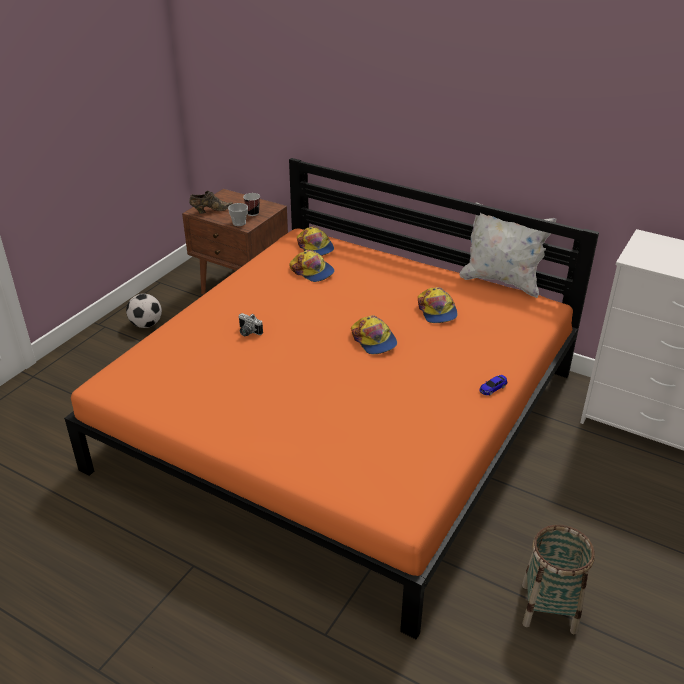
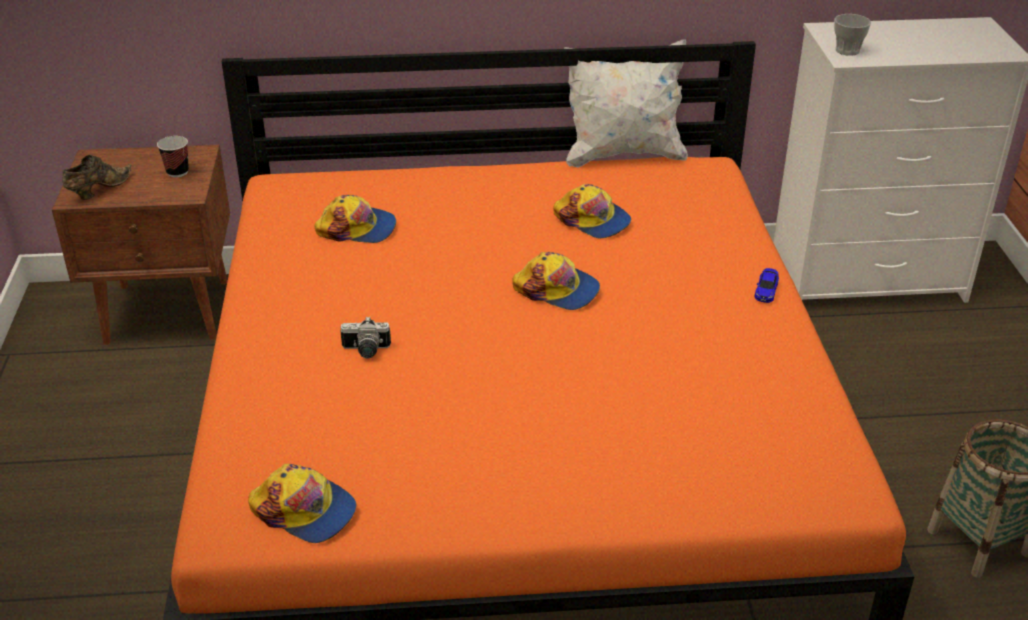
camera: 35 degrees left, 0 degrees up
football [126,294,162,328] -> none
cup [228,203,248,226] -> cup moved to [834,14,871,56]
cap [297,226,334,256] -> cap moved to [248,464,356,543]

